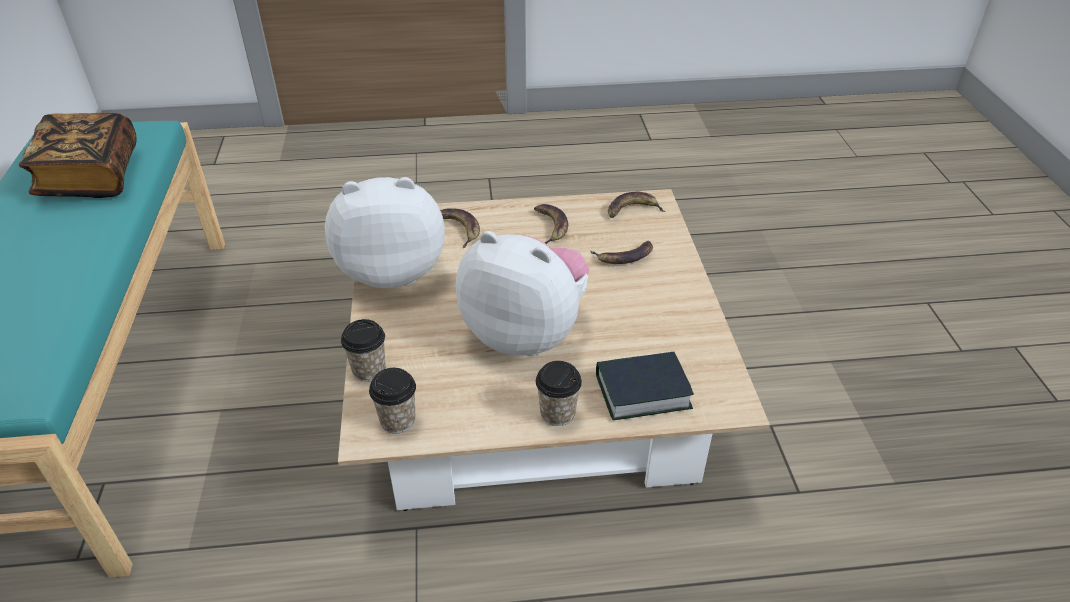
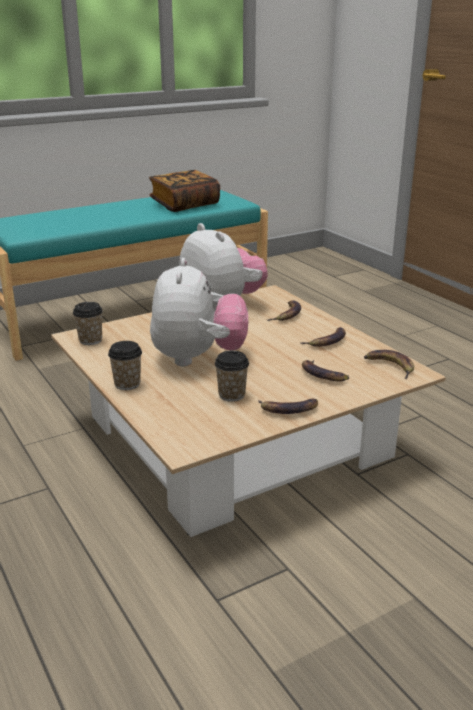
camera: 65 degrees right, 15 degrees down
cup [341,319,386,382] -> cup moved to [215,351,249,402]
book [596,352,694,420] -> none
none -> banana [258,399,318,414]

